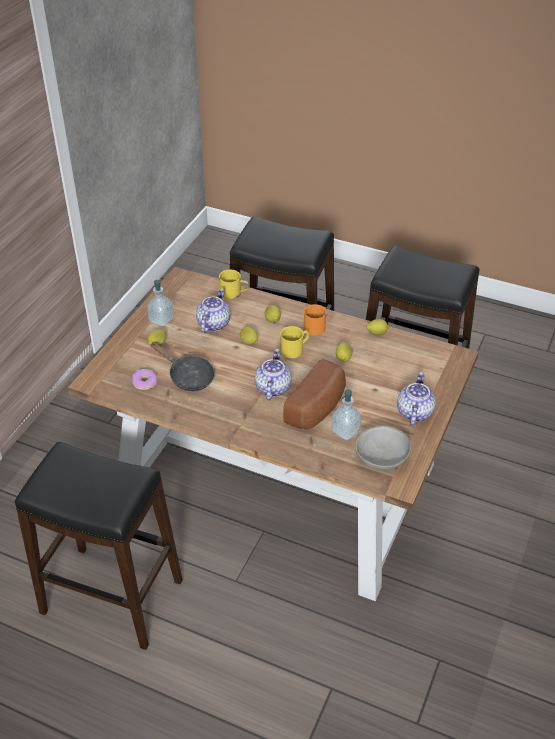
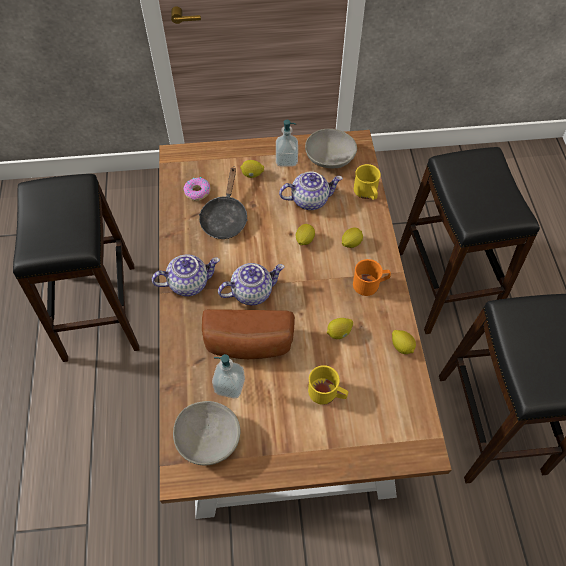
camera: 60 degrees right, 15 degrees up
yellow mug [280,326,309,358] -> yellow mug moved to [308,365,348,405]
teapot [397,372,436,426] -> teapot moved to [152,254,220,296]
none -> grey bowl [305,129,357,168]

